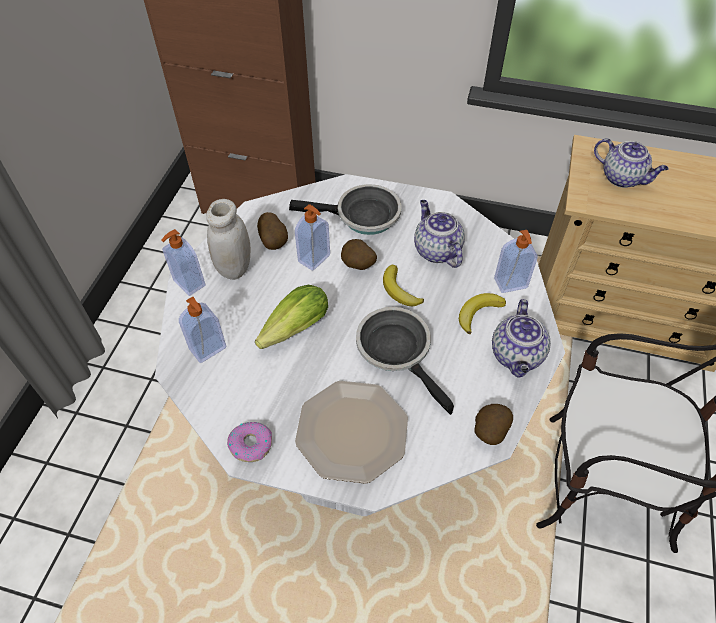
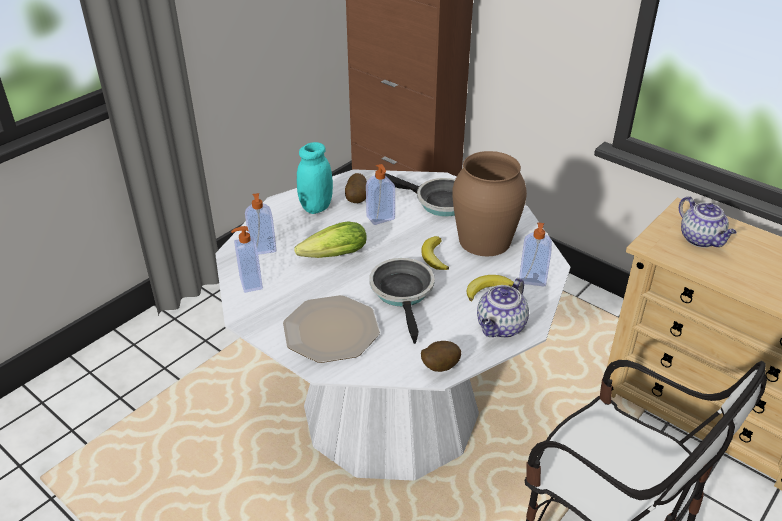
camera: 25 degrees right, 15 degrees down
soap dispenser [161,229,206,296] -> soap dispenser moved to [231,226,263,293]
white jar [206,199,251,280] -> turquoise jar [297,142,333,214]
donut [227,422,272,462] -> none
potato [341,239,377,270] -> none
teapot [414,200,465,268] -> brown vase [452,151,527,256]

